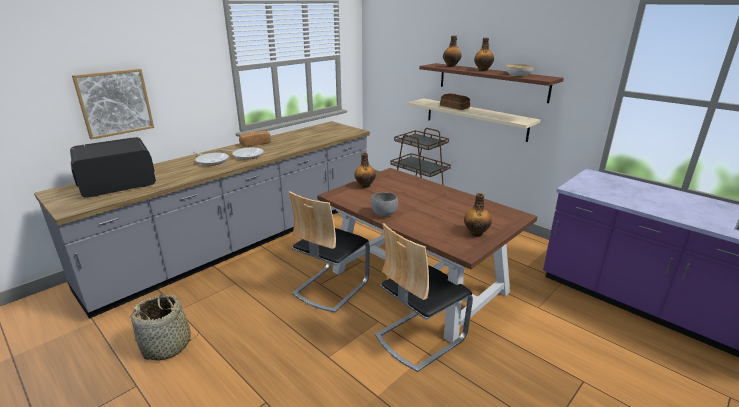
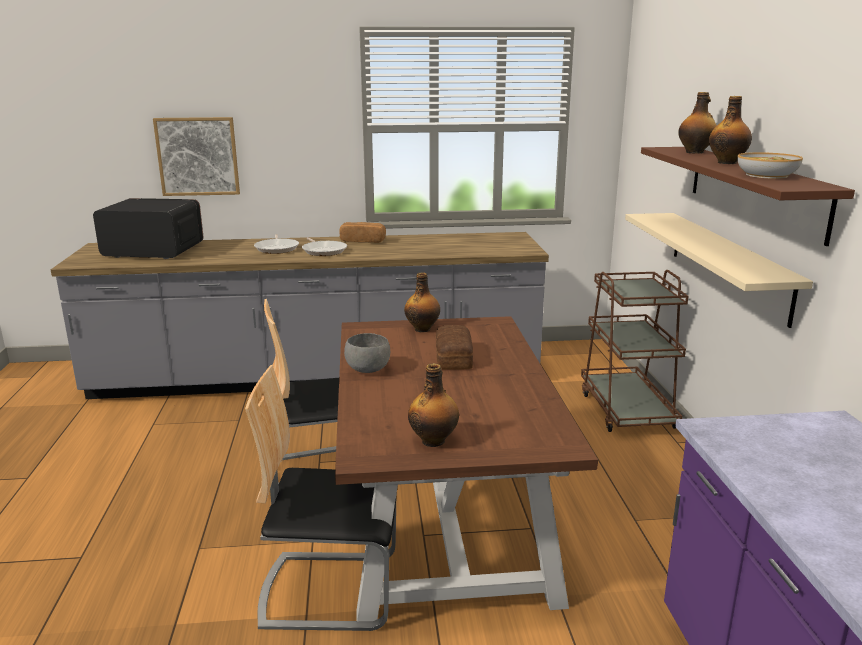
camera: 40 degrees right, 5 degrees down
basket [130,294,198,361] -> none
bread [440,93,470,110] -> bread moved to [436,325,473,369]

